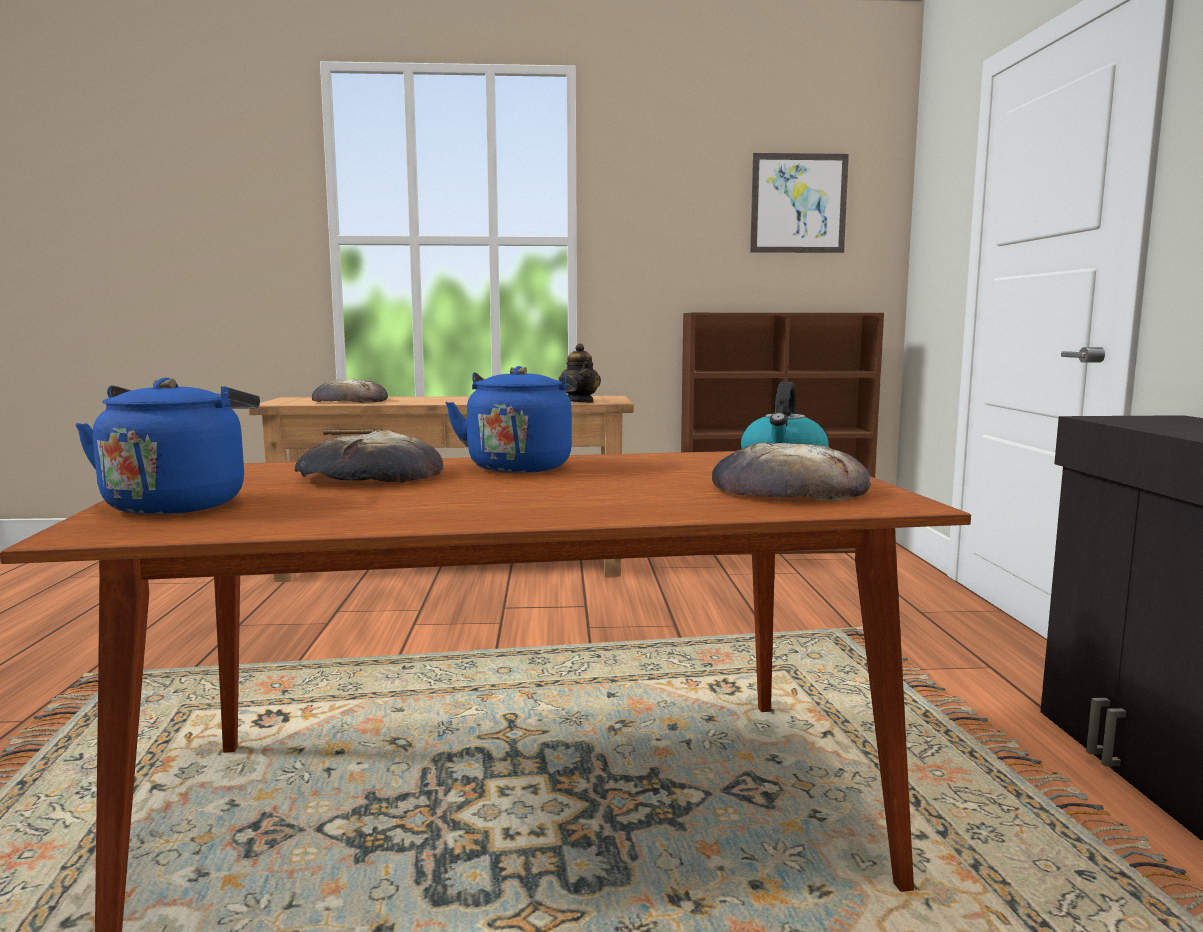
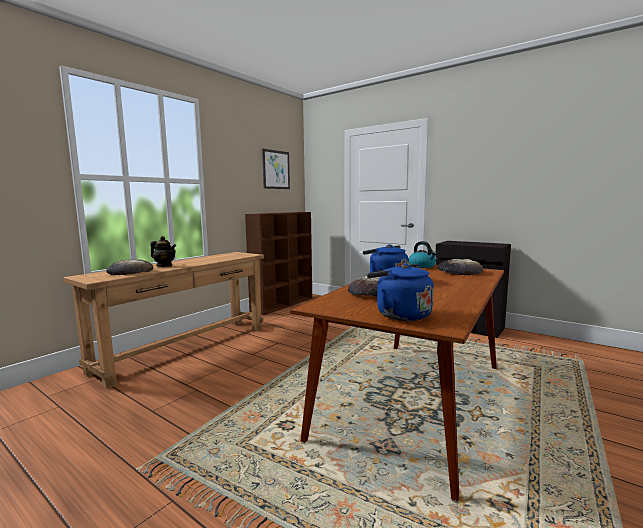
camera: 50 degrees left, 0 degrees up
teapot [559,343,601,403] -> teapot moved to [150,236,176,267]

